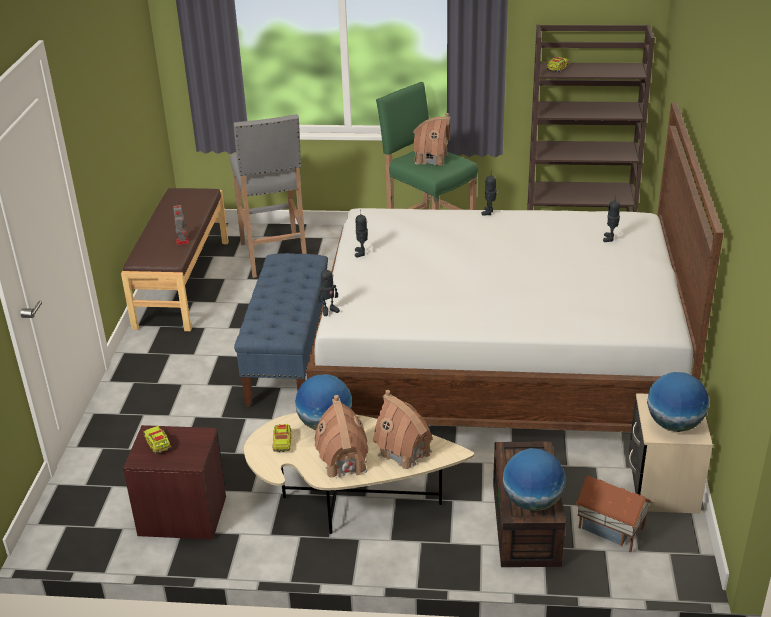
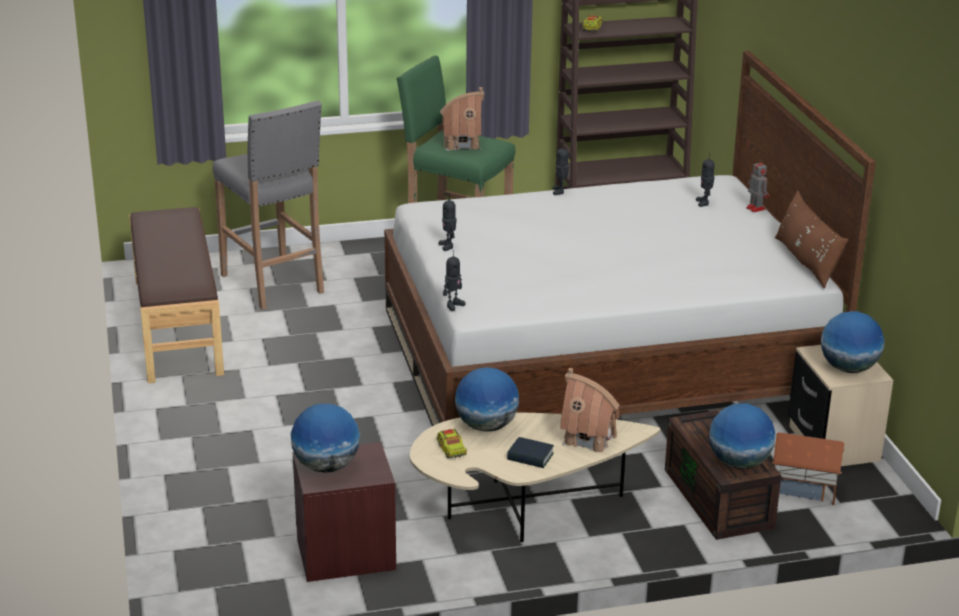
camera: 20 degrees left, 5 degrees down
toy truck [143,426,171,454] -> globe [291,404,360,473]
toy robot [174,205,189,245] -> toy robot moved to [746,160,769,213]
blue bench [234,253,328,407] -> none
toy house [315,395,368,478] -> book [507,437,554,468]
none -> brown pillow [775,190,848,288]

